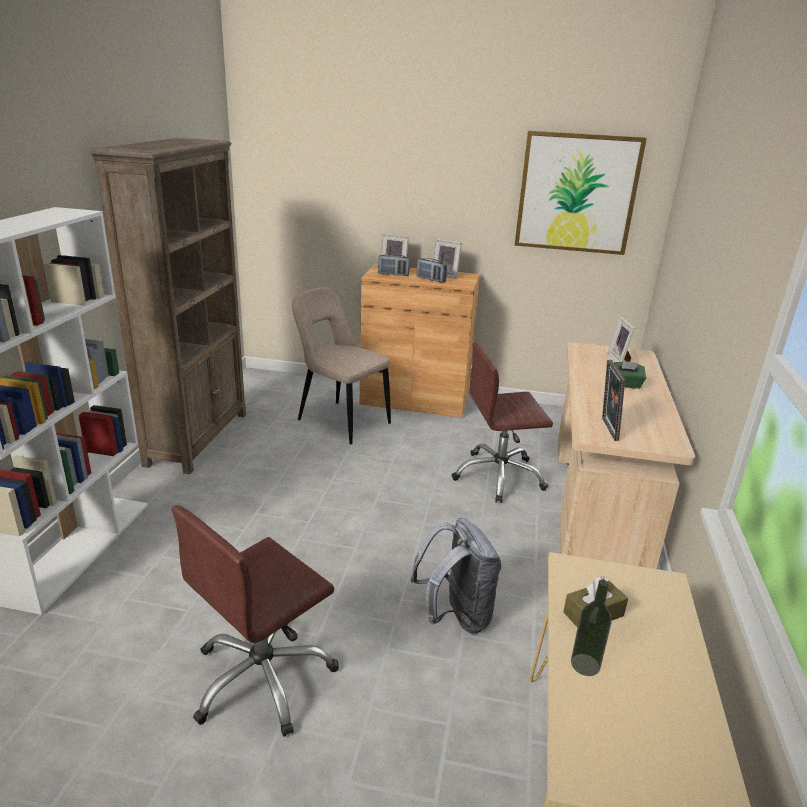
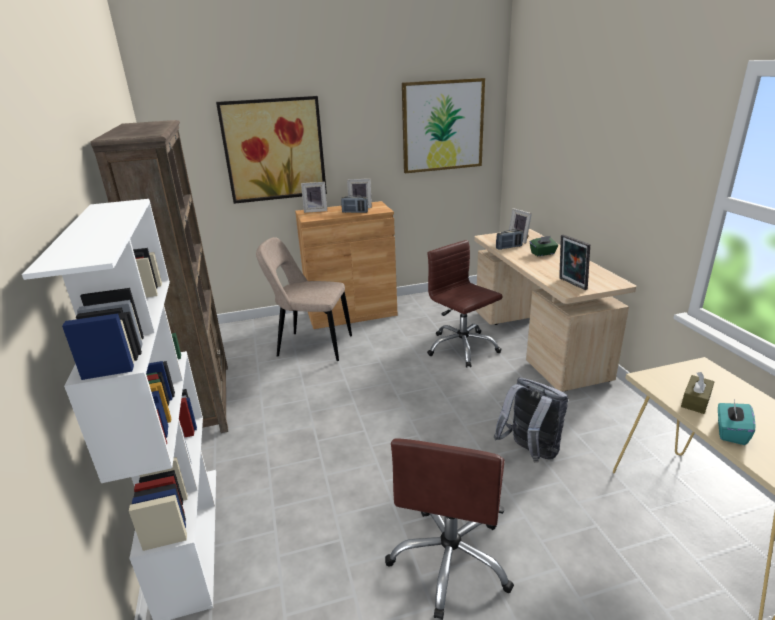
camera: 25 degrees left, 0 degrees up
radio [378,254,410,276] -> radio moved to [496,229,523,250]
brown office chair [452,342,553,503] -> brown office chair turned 90 degrees clockwise [427,240,503,368]
bottle [571,579,612,676] -> turquoise tissue box [718,399,755,445]
none -> picture [216,96,327,204]

